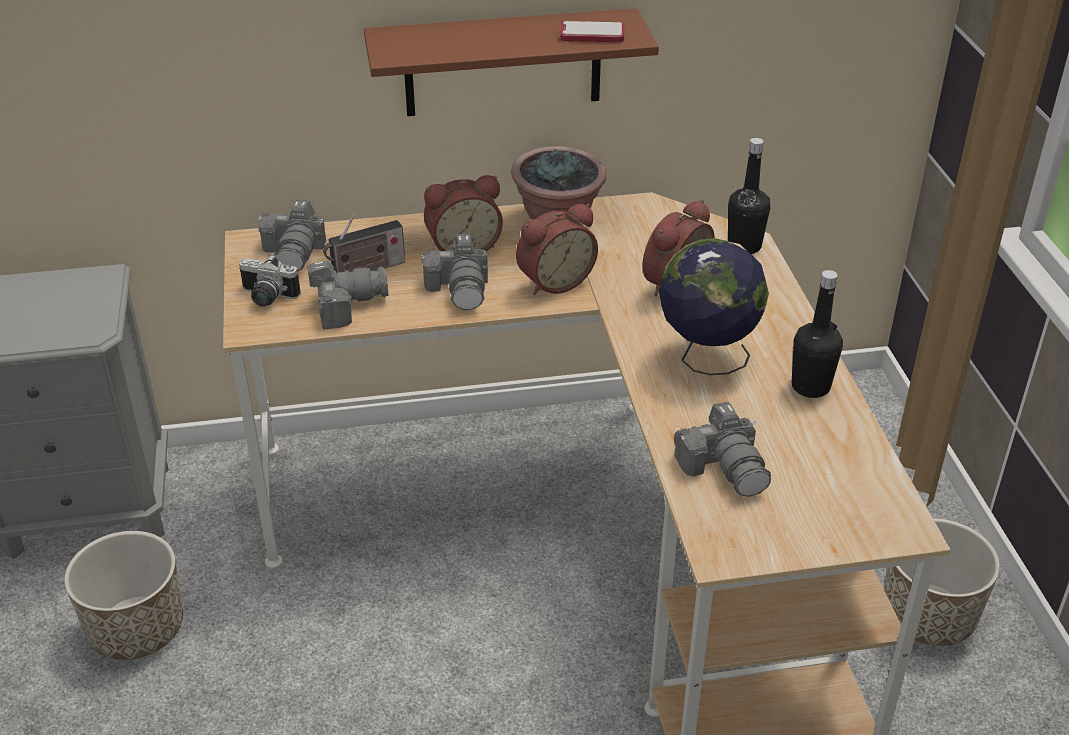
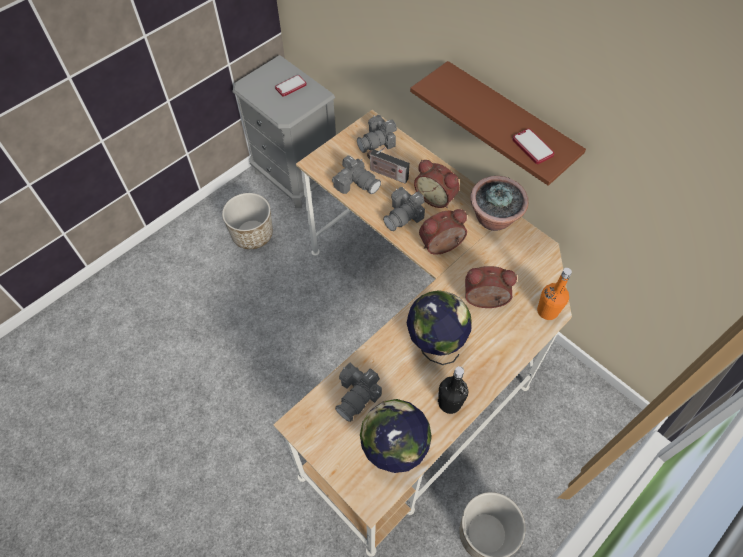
camera: 55 degrees right, 20 degrees up
camera [239,255,301,307] -> none
alarm clock [516,203,598,295] -> alarm clock turned 135 degrees clockwise [419,209,467,255]
black bottle [728,138,771,254] -> orange bottle [537,268,572,320]
none -> phone [275,75,307,97]
none -> globe [360,399,432,473]

